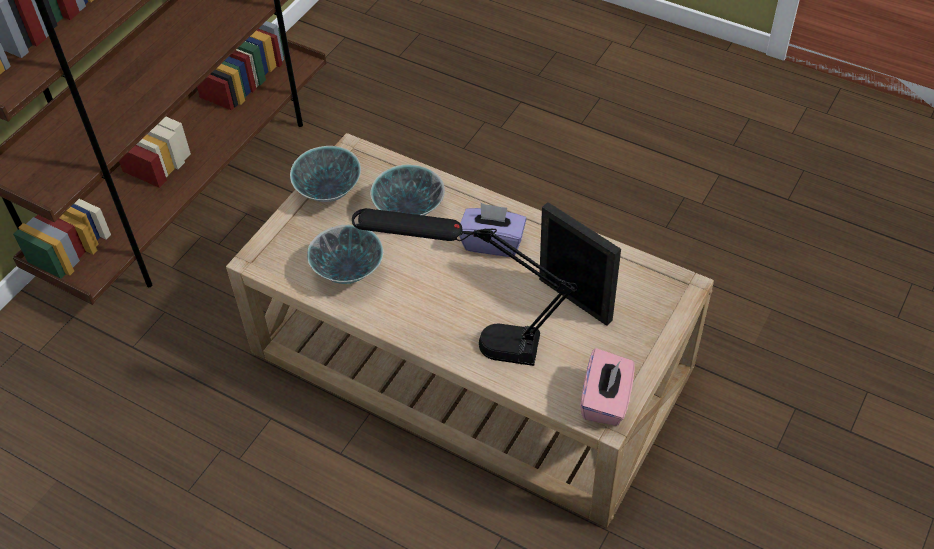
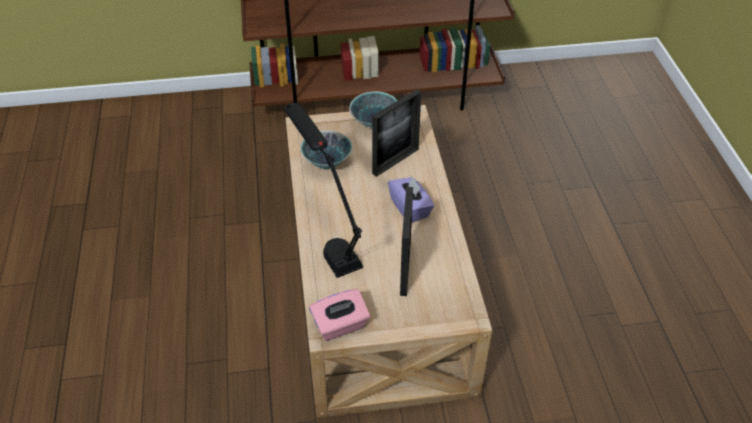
camera: 50 degrees right, 5 degrees down
bowl [370,165,445,216] -> picture frame [372,89,421,177]

